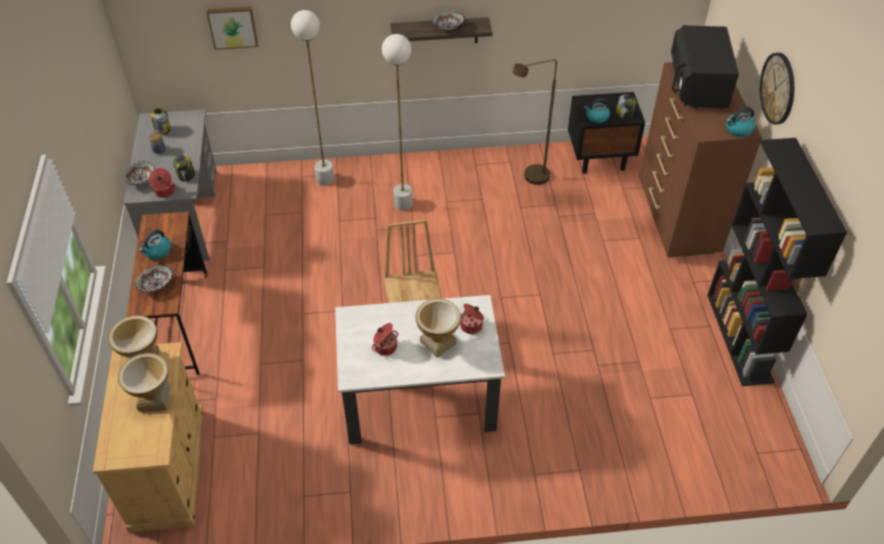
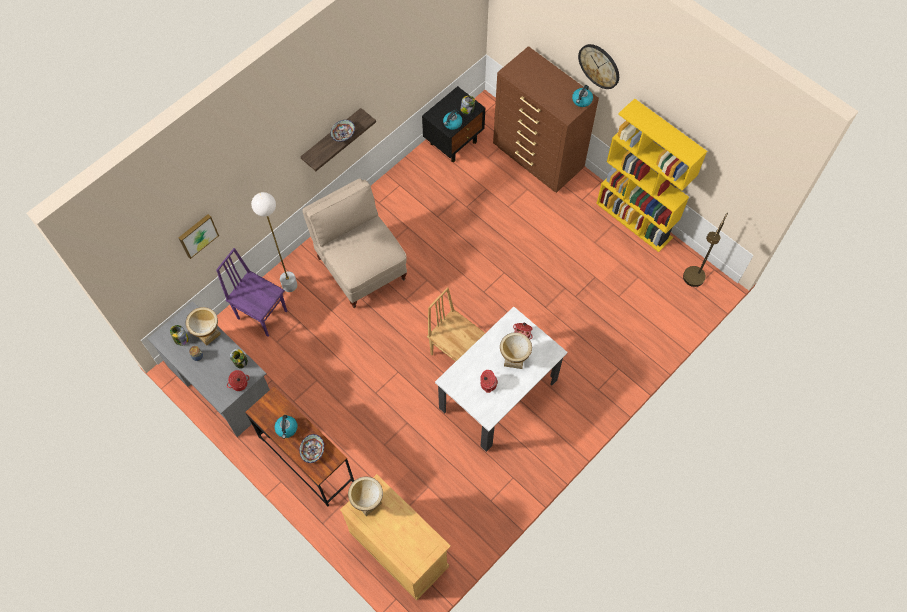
camera: 40 degrees left, 15 degrees up
vase [118,353,170,412] -> vase moved to [185,307,221,346]
bowl [123,162,154,185] -> none
white floor lamp [382,34,413,210] -> beige chair [302,179,407,308]
brown floor lamp [512,59,557,185] -> brown floor lamp moved to [683,213,728,287]
black microwave [671,25,739,109] -> none
black bookcase [707,138,847,386] -> yellow bookcase [596,98,707,252]
none -> purple chair [216,248,287,336]

